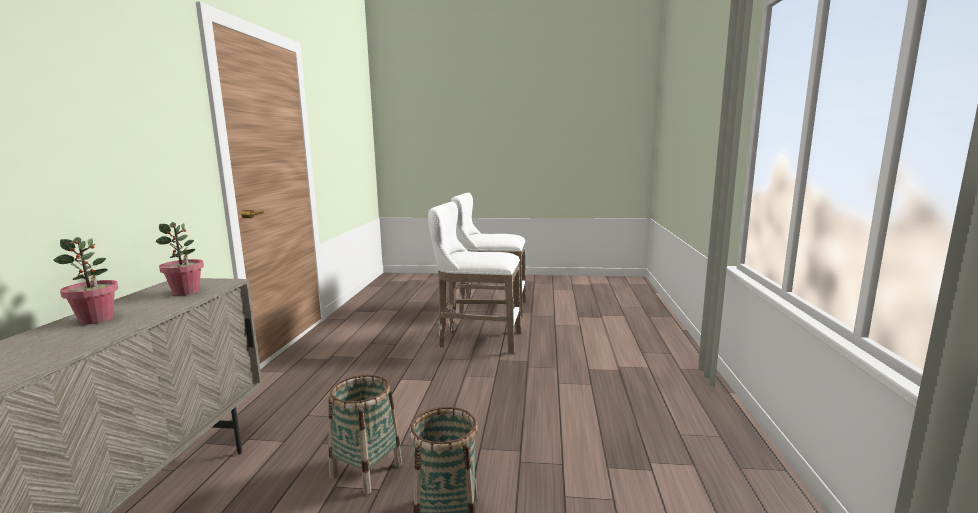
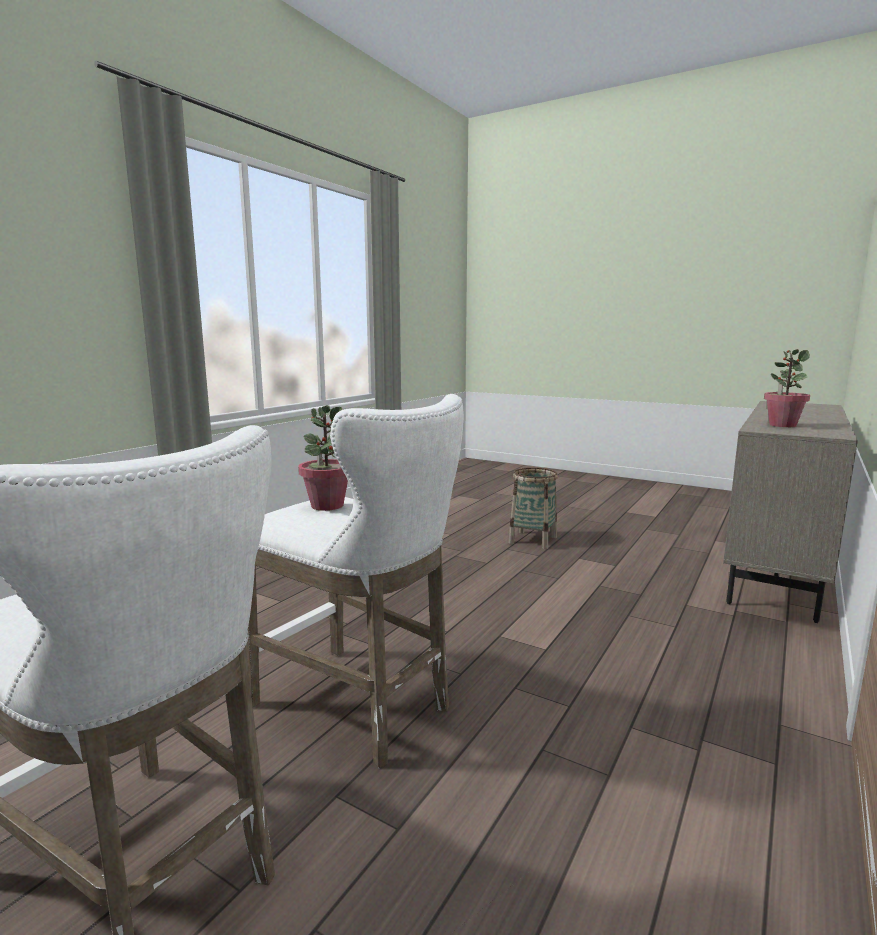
camera: 155 degrees left, 0 degrees up
potted plant [54,237,118,324] -> potted plant moved to [298,405,348,511]
basket [329,375,402,495] -> none

